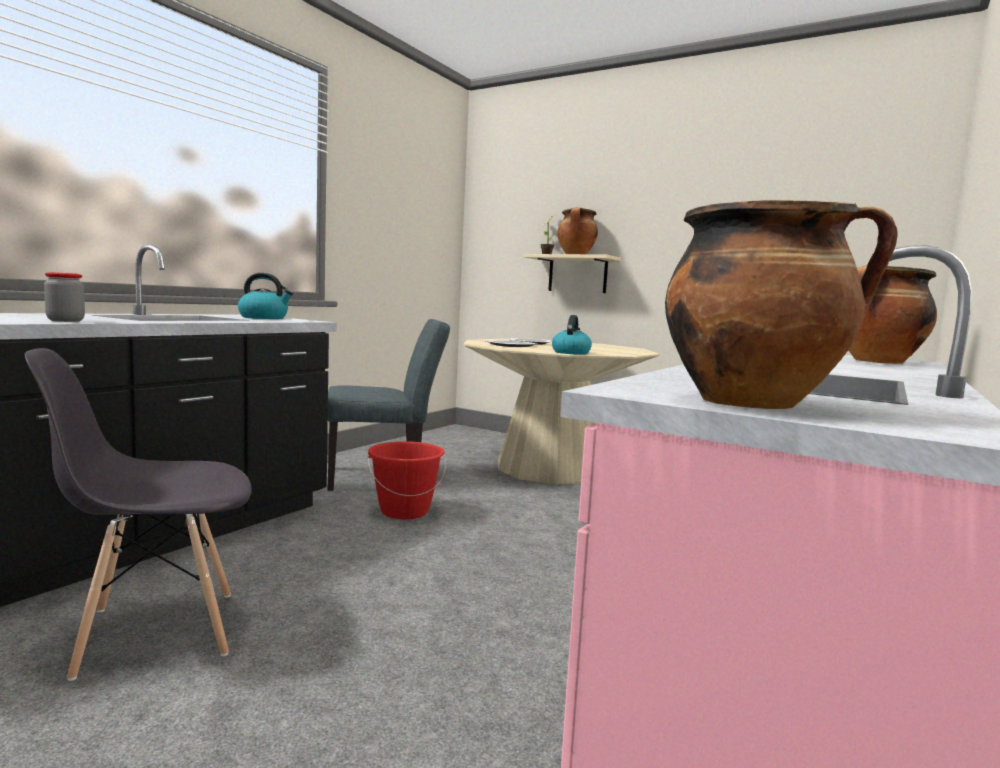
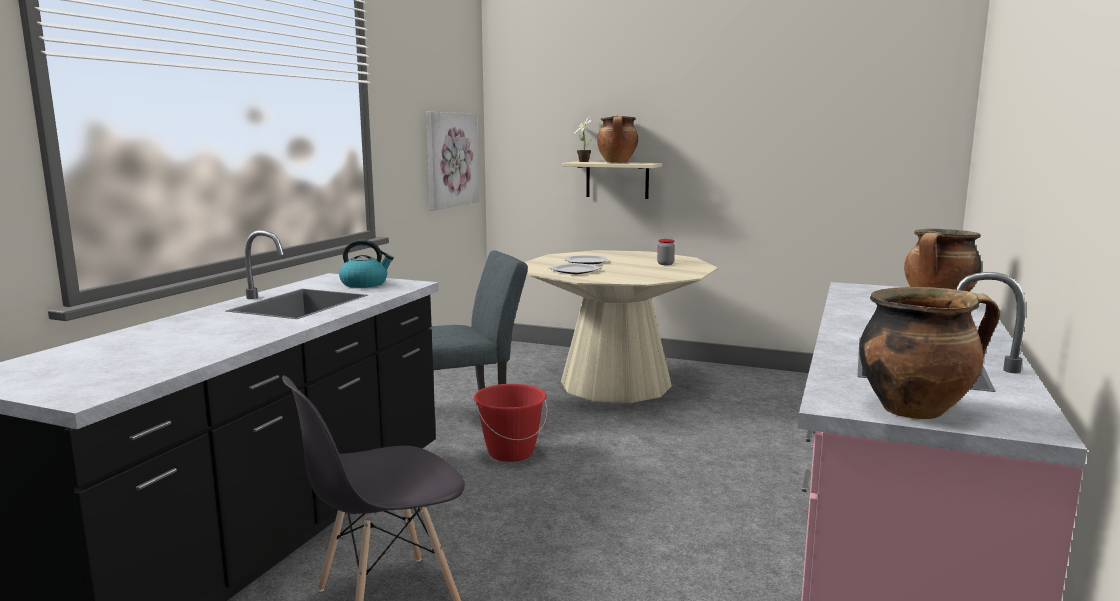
camera: 10 degrees left, 5 degrees up
jar [44,272,85,322] -> jar moved to [657,239,675,265]
kettle [552,315,592,355] -> none
none -> picture [426,112,479,210]

